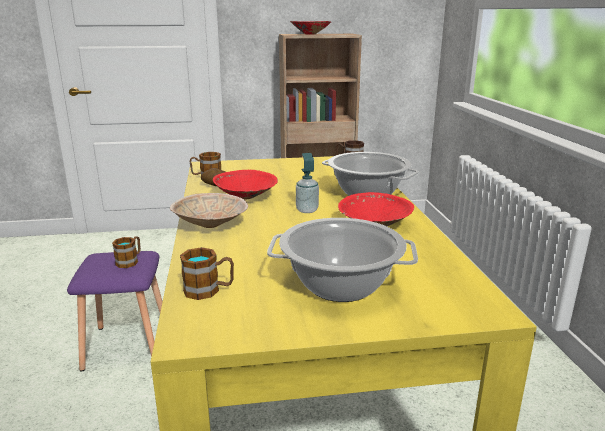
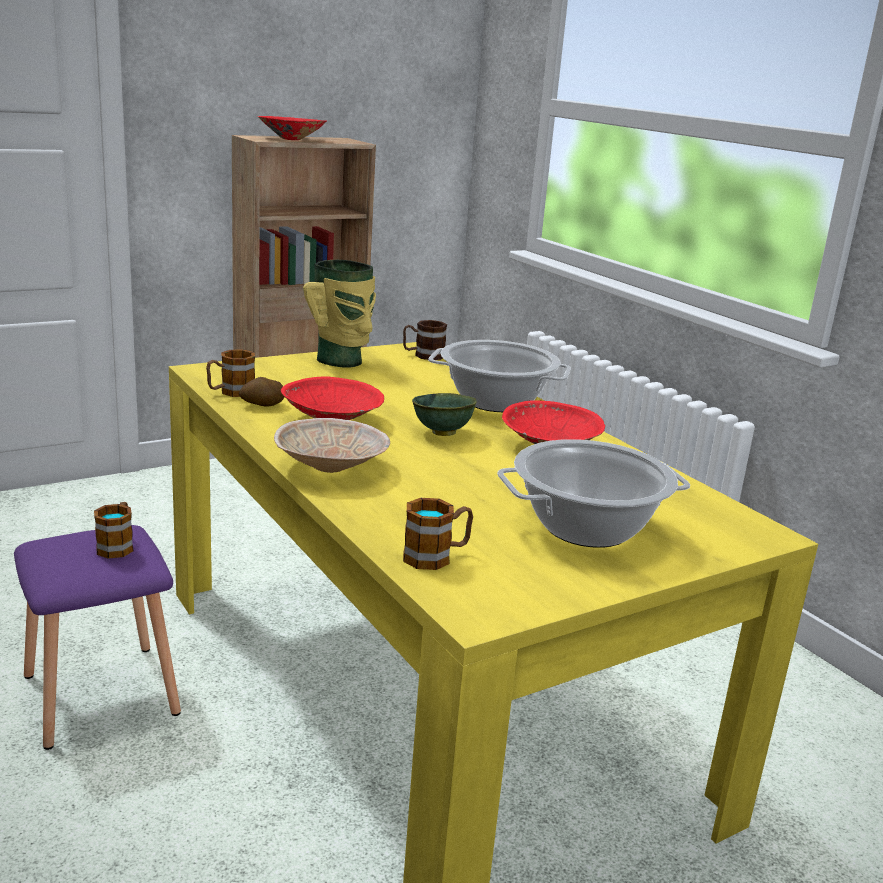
camera: 25 degrees left, 0 degrees up
soap dispenser [296,153,319,213] -> green bowl [412,393,477,436]
none -> vase [303,260,376,368]

